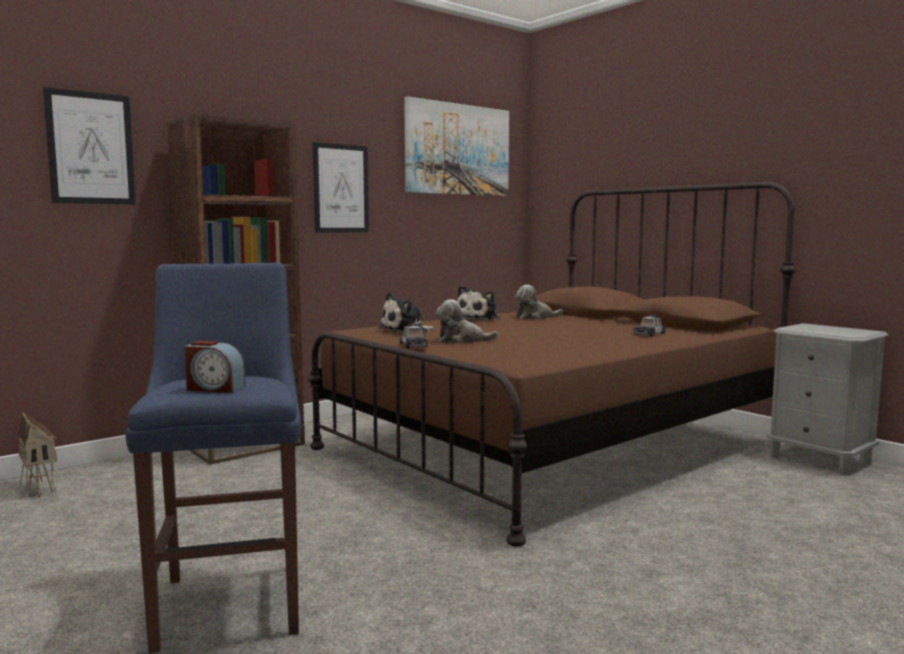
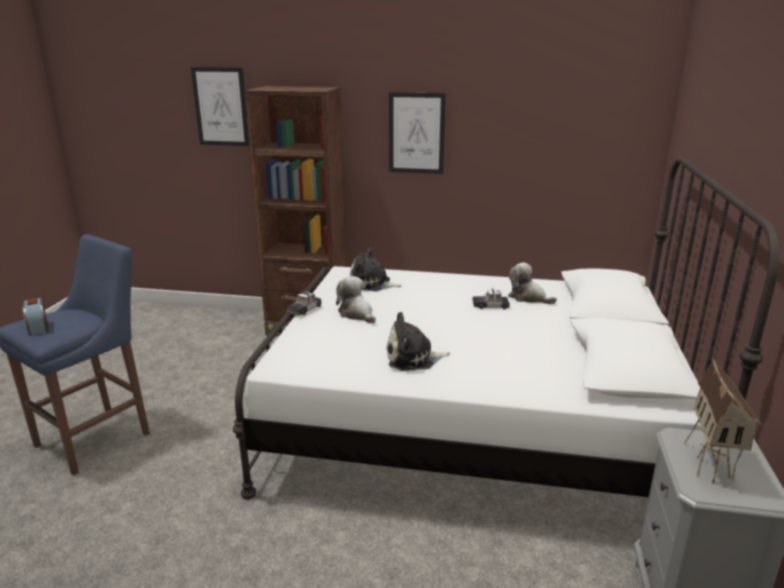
camera: 50 degrees right, 15 degrees up
toy house [17,412,58,498] -> toy house moved to [684,359,761,484]
brown bed [308,182,796,546] -> white bed [233,157,780,499]
picture [404,97,509,196] -> none
plush toy [457,285,500,320] -> plush toy moved to [386,312,450,371]
toy car [633,315,666,336] -> toy car moved to [472,288,510,310]

